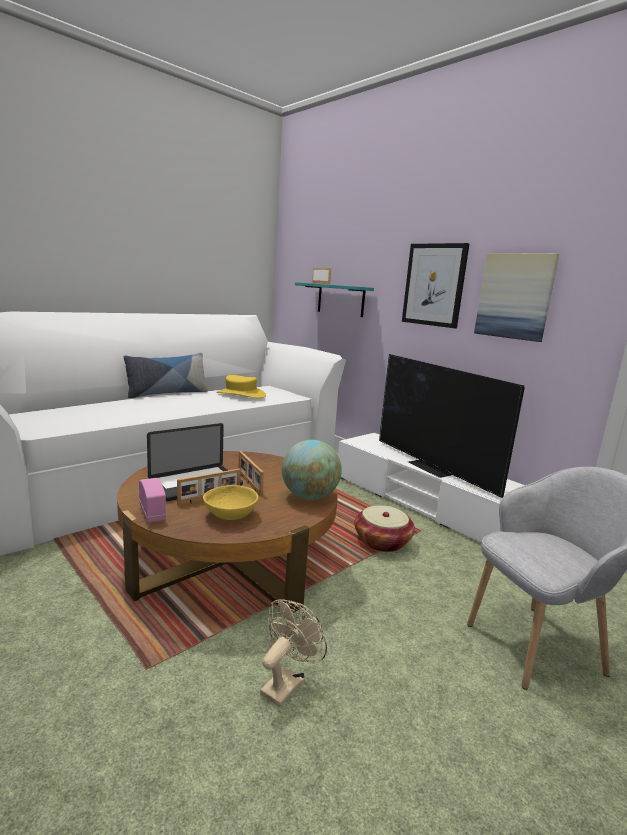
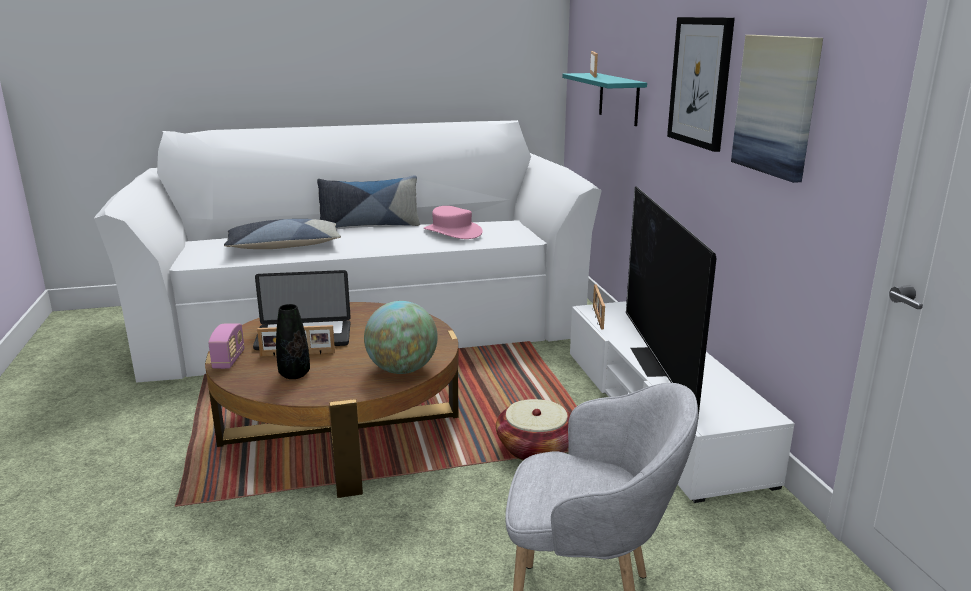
camera: 30 degrees right, 5 degrees up
yellow bowl [203,485,258,520] -> black vase [276,304,310,379]
yellow hat [217,375,266,398] -> pink hat [424,206,483,239]
picture frame [238,451,264,496] -> picture frame moved to [593,285,605,329]
beige fan [260,599,327,707] -> none
none -> pillow [224,219,341,249]

